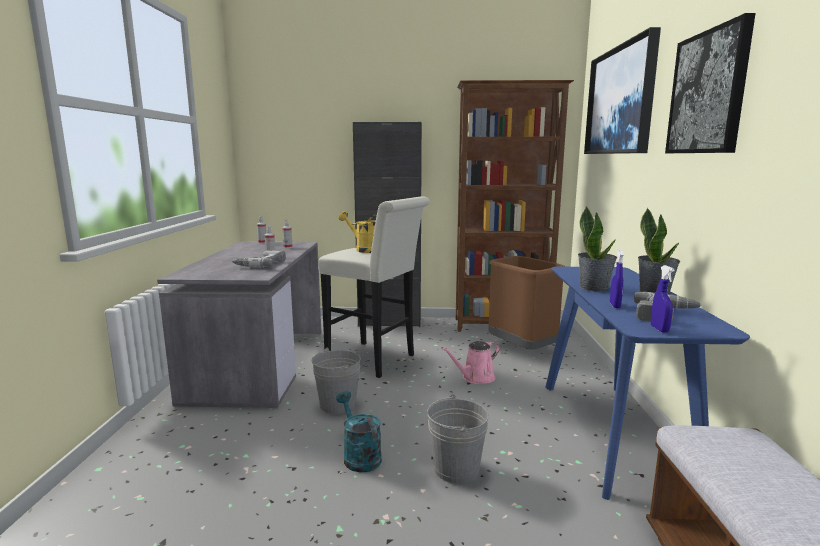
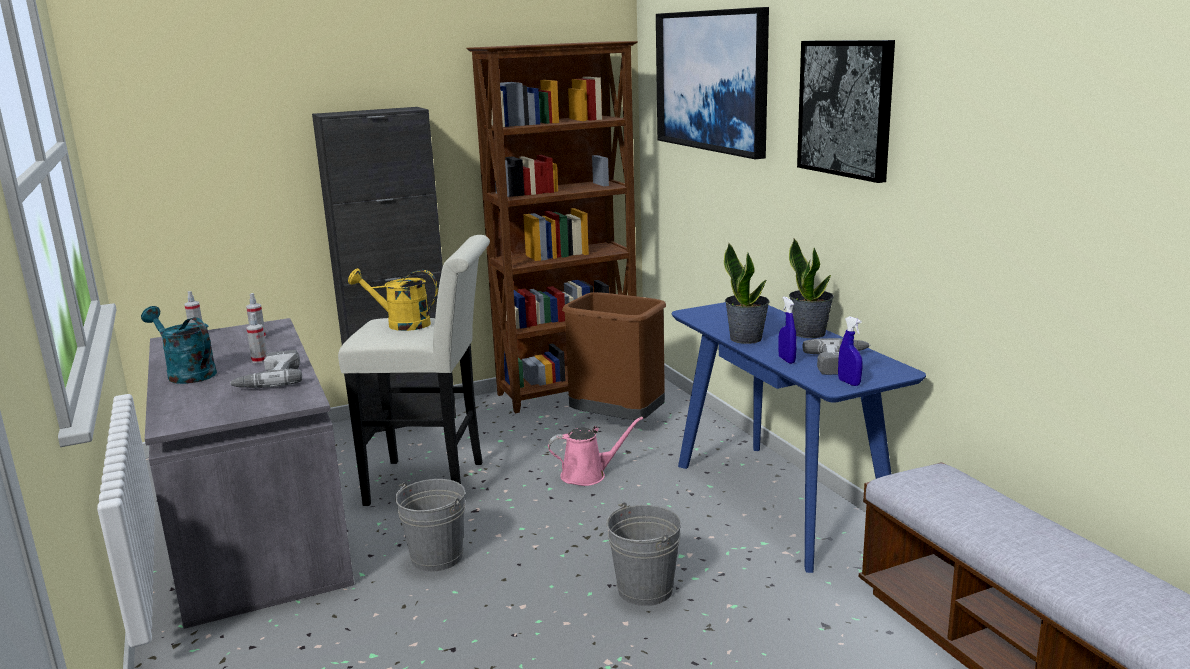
camera: 25 degrees left, 5 degrees up
turquoise watering can [336,391,382,472] -> turquoise watering can moved to [141,306,217,384]
pink watering can [441,341,500,384] -> pink watering can turned 135 degrees counterclockwise [548,417,643,486]

